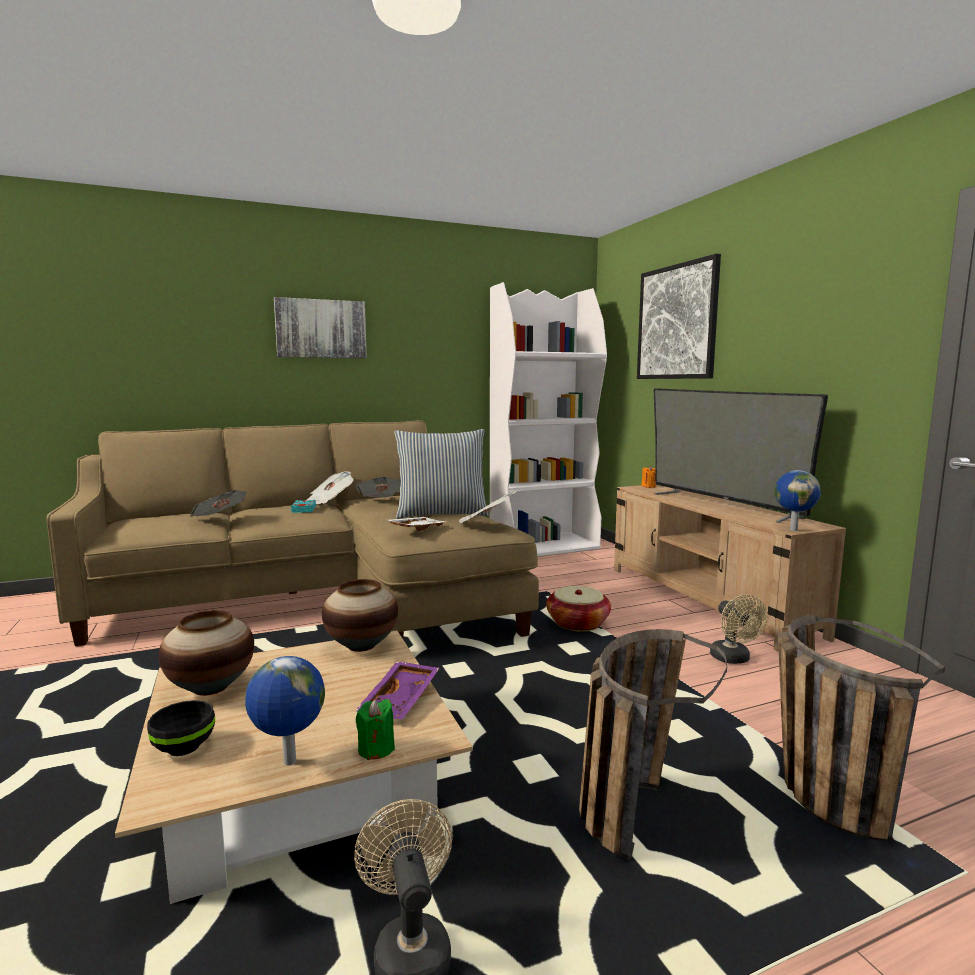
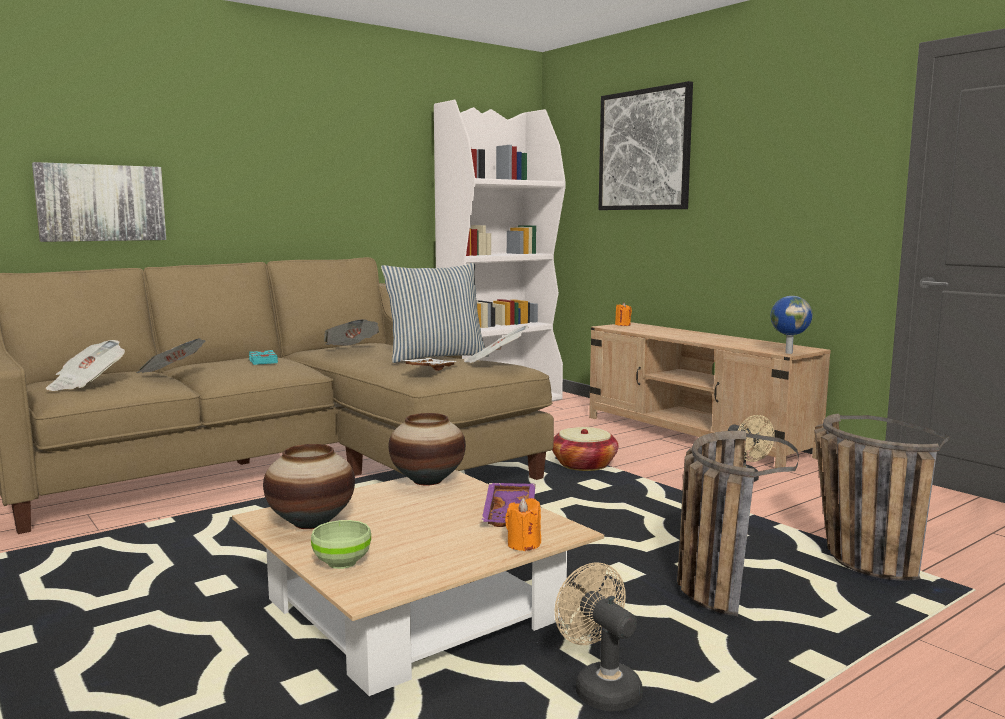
camera: 15 degrees left, 0 degrees up
black bowl [147,700,215,756] -> green bowl [311,520,371,569]
globe [245,656,325,766] -> none
picture [274,297,367,358] -> picture moved to [32,162,166,242]
newspaper [305,471,354,504] -> newspaper moved to [46,340,125,391]
green candle [356,699,395,760] -> orange candle [505,498,541,551]
television [654,388,828,523] -> none

